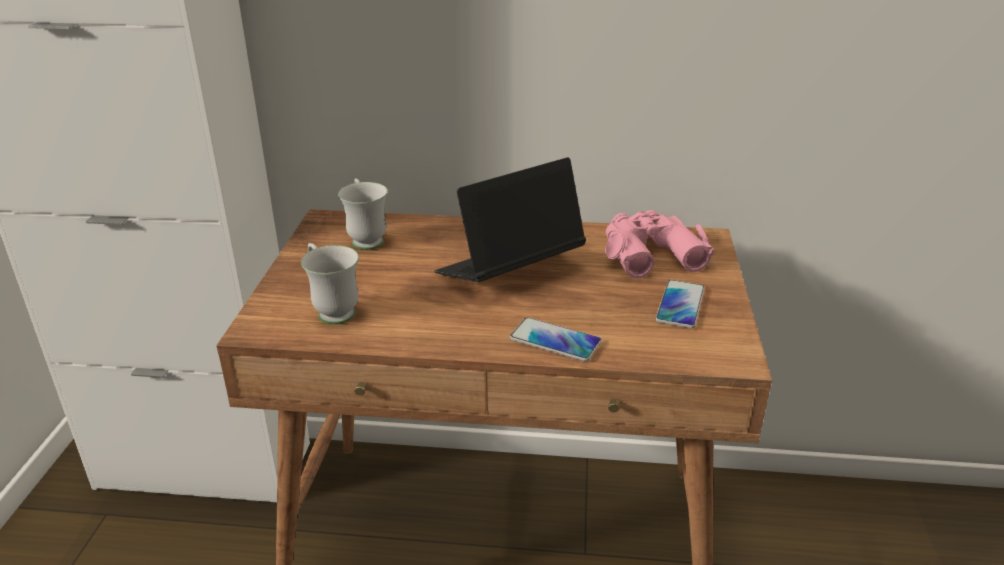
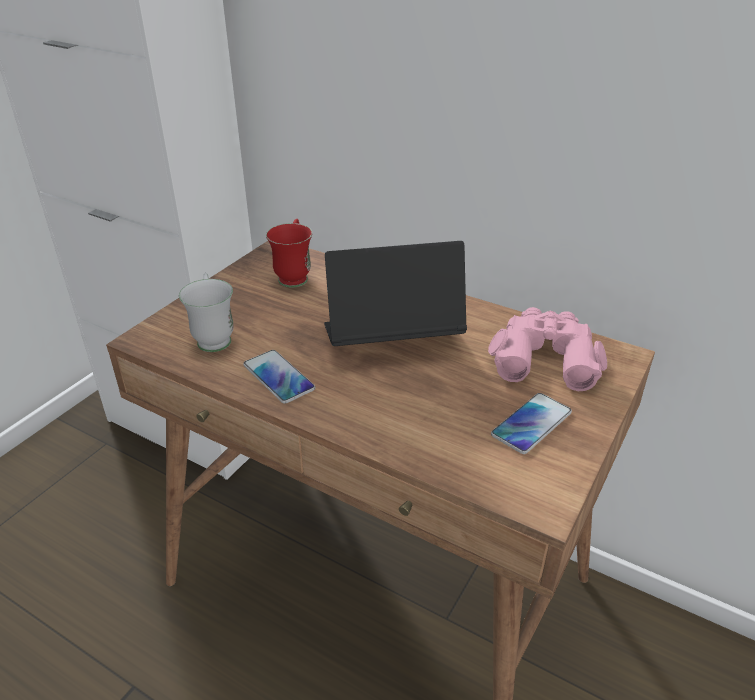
camera: 25 degrees right, 5 degrees up
white mug [338,178,388,250] -> red mug [266,219,312,287]
phone [510,317,602,361] -> phone moved to [244,350,315,404]

